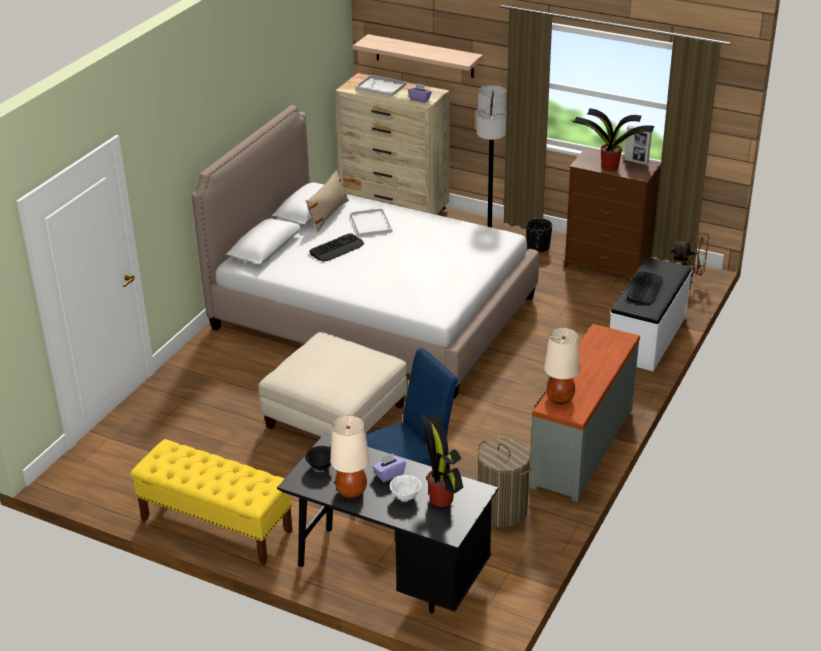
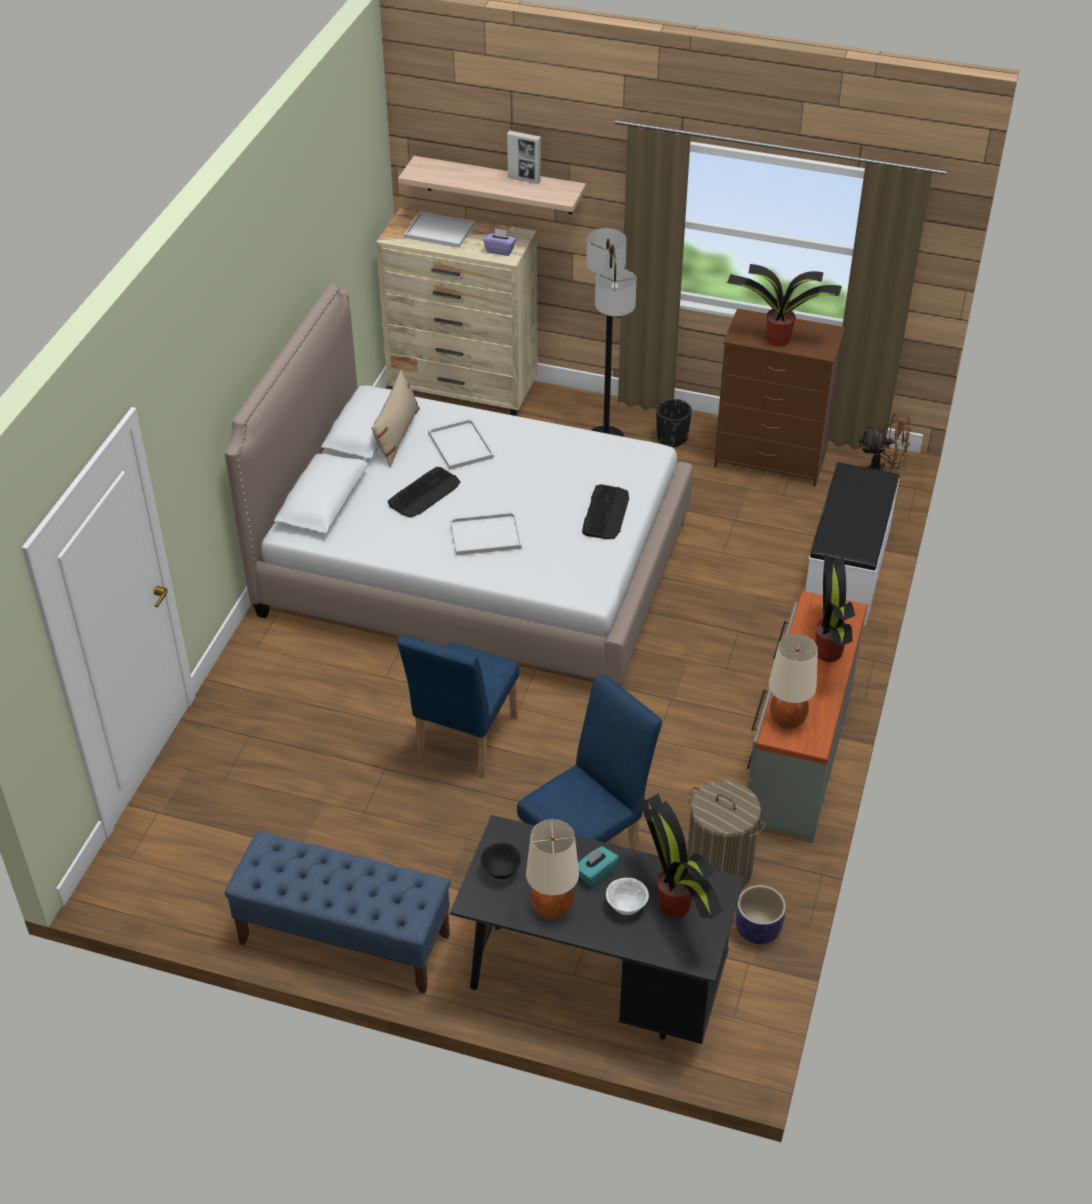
camera: 10 degrees left, 10 degrees up
yellow bench [130,439,293,565] -> blue bench [224,831,451,994]
beige ottoman [258,332,407,437] -> blue chair [397,635,519,778]
purple tissue box [372,453,406,482] -> turquoise tissue box [578,846,619,887]
picture frame [624,125,652,165] -> picture frame moved to [507,130,541,184]
keyboard [627,271,663,305] -> keyboard moved to [582,484,629,539]
none -> white tray [450,512,522,555]
none -> planter [736,885,786,944]
none -> potted plant [815,554,855,662]

